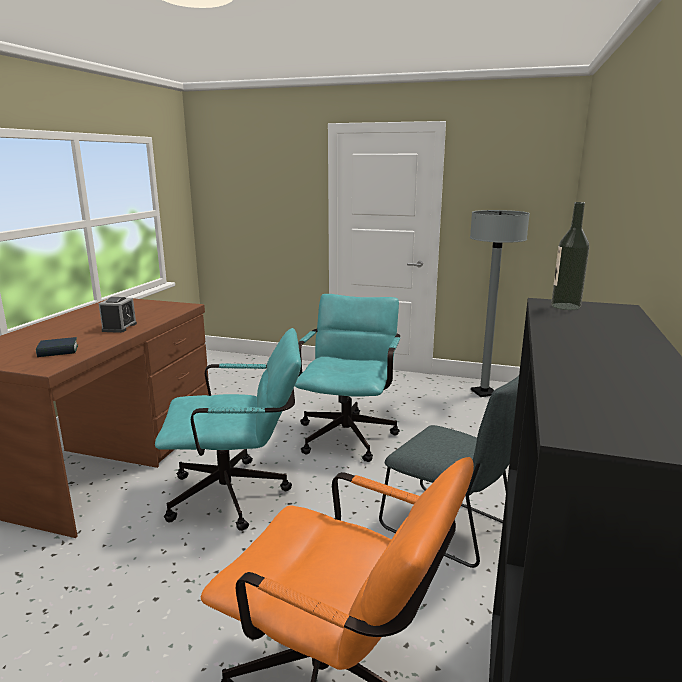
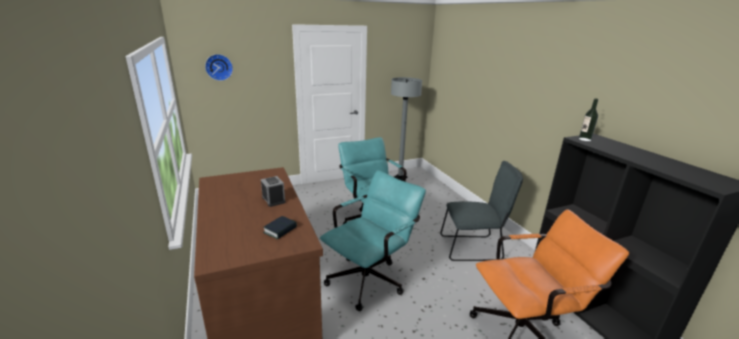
camera: 40 degrees left, 5 degrees up
none -> wall clock [205,54,233,81]

